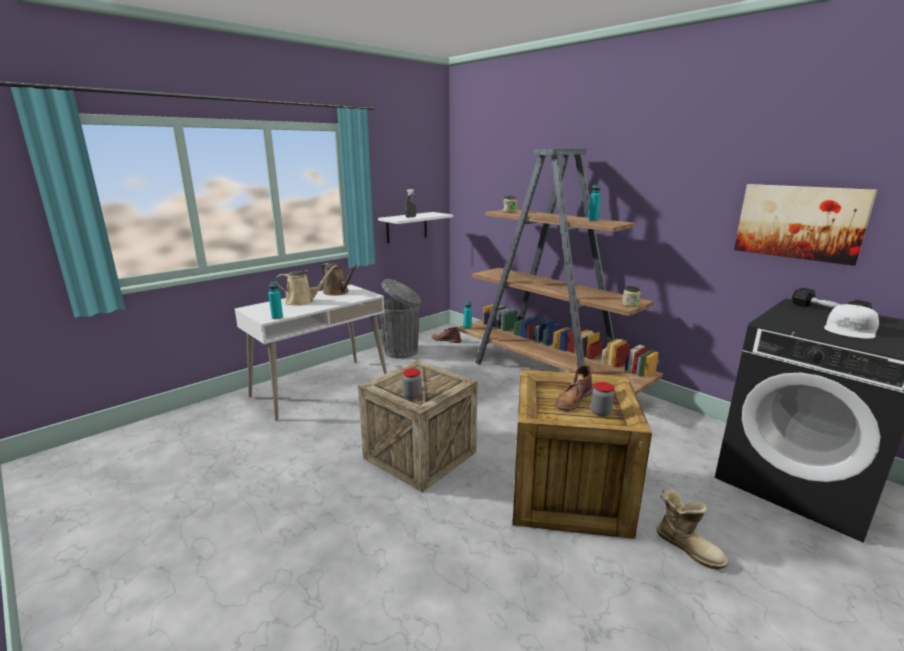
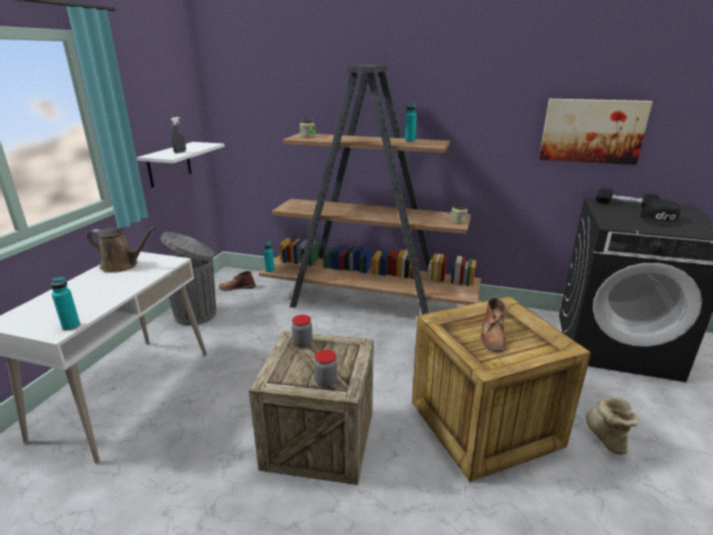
camera: 30 degrees left, 5 degrees up
beige watering can [275,265,337,306] -> none
jar [591,382,614,417] -> jar moved to [292,315,313,348]
boot [657,489,729,570] -> boot turned 105 degrees counterclockwise [586,397,639,455]
white cap [824,304,879,339] -> black cap [641,199,683,227]

